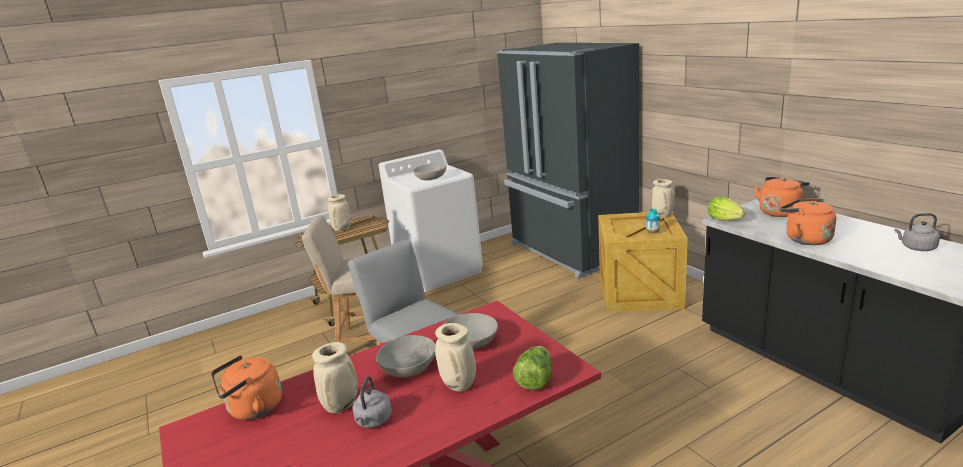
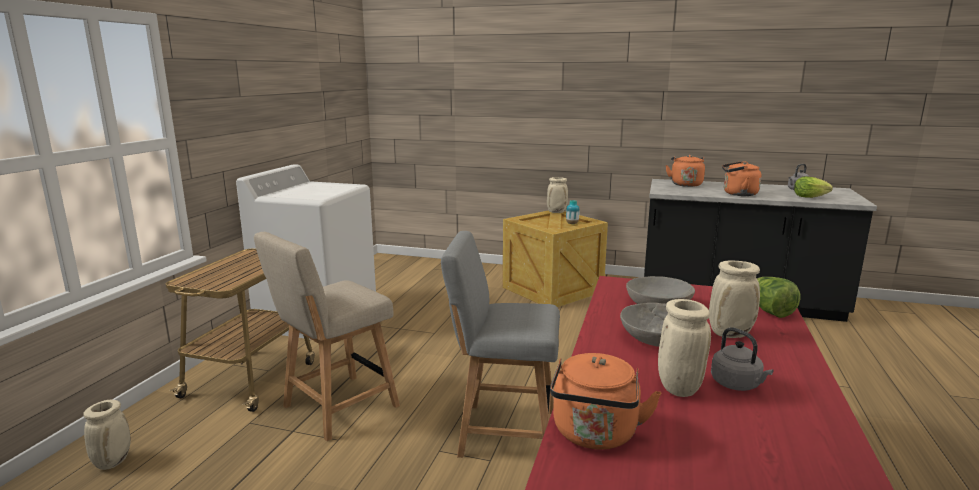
camera: 45 degrees left, 5 degrees down
beige vase [327,194,351,231] -> beige vase moved to [83,400,131,470]
grey bowl [413,163,446,180] -> none
black fridge [497,43,639,279] -> none
lettuce [708,196,745,221] -> lettuce moved to [794,177,833,198]

